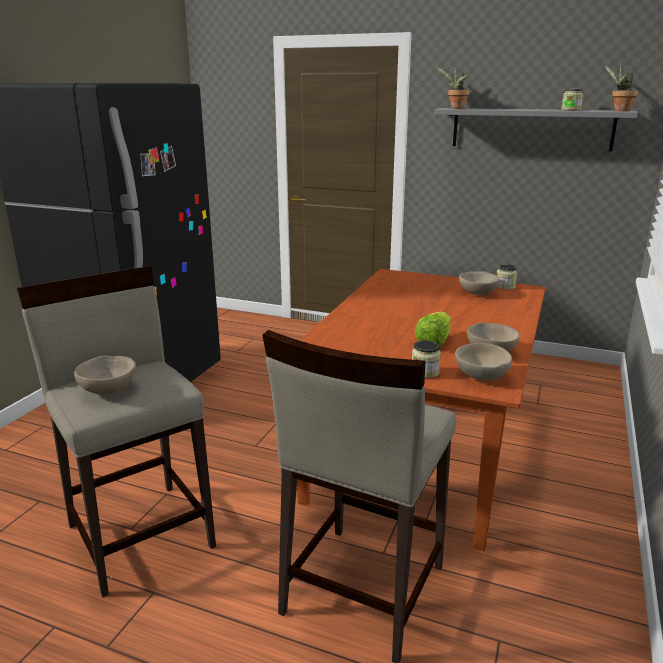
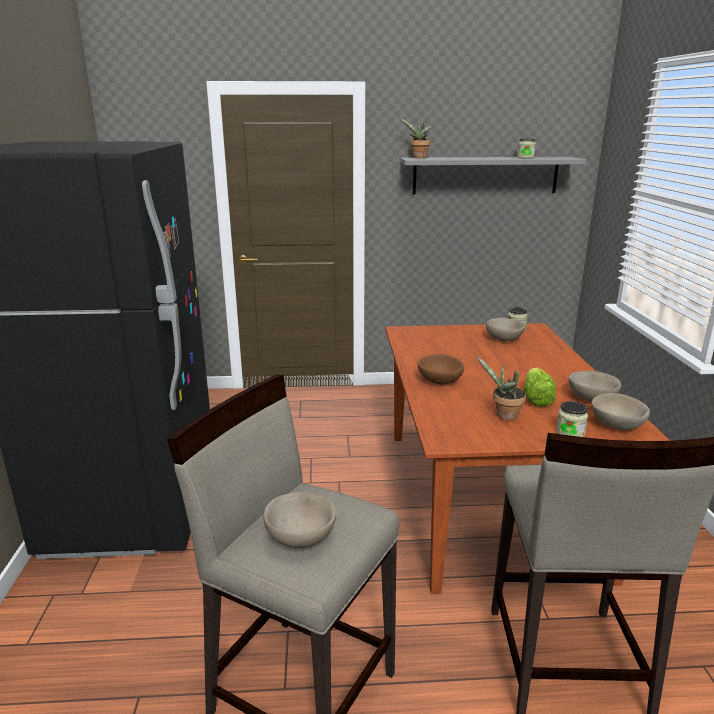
camera: 25 degrees left, 0 degrees up
potted plant [605,66,638,111] -> potted plant moved to [476,356,526,421]
none -> brown bowl [418,354,464,385]

